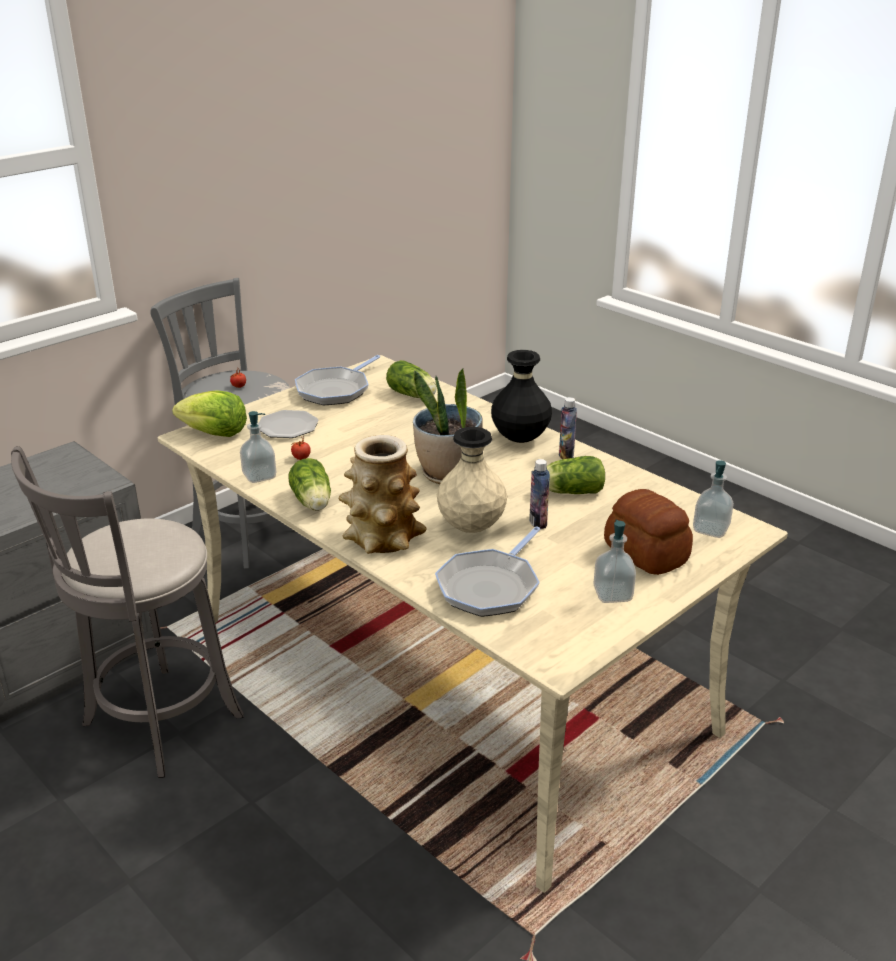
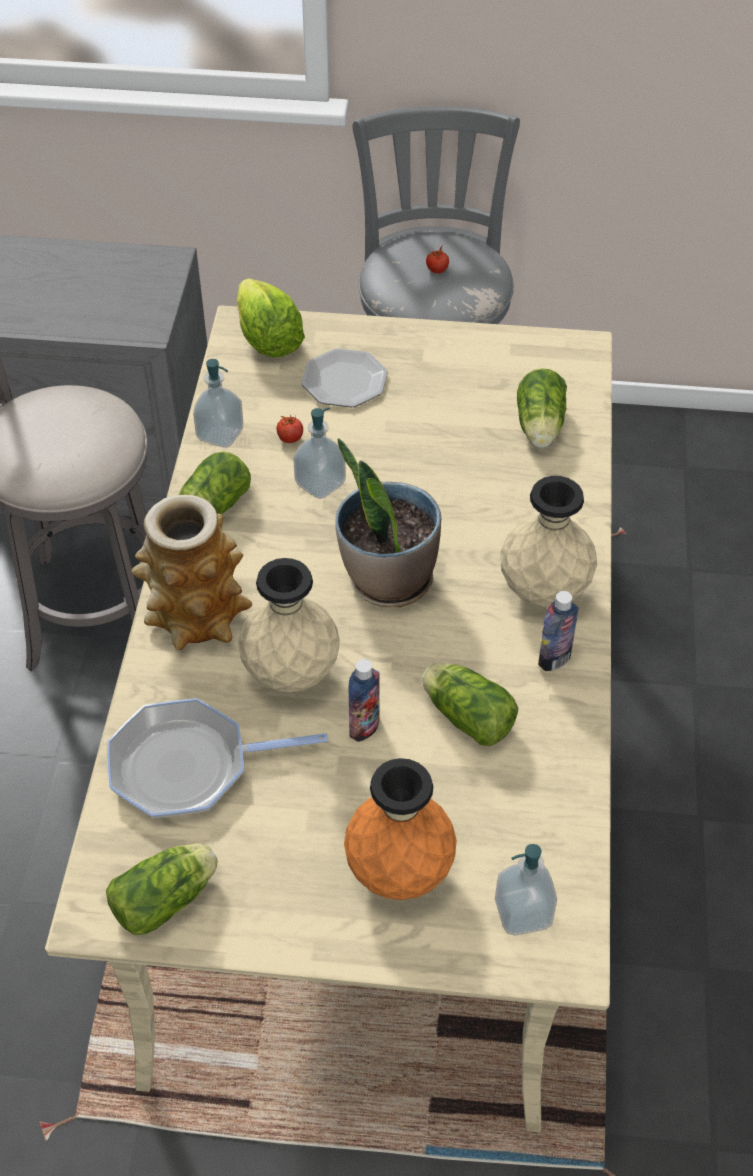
camera: 50 degrees right, 20 degrees up
frying pan [295,355,380,405] -> none
black vase [491,350,552,443] -> beige vase [501,476,597,607]
soap dispenser [593,519,636,603] -> soap dispenser moved to [293,408,346,499]
bread [604,489,693,575] -> orange vase [344,758,457,900]
none -> lettuce [106,843,218,935]

